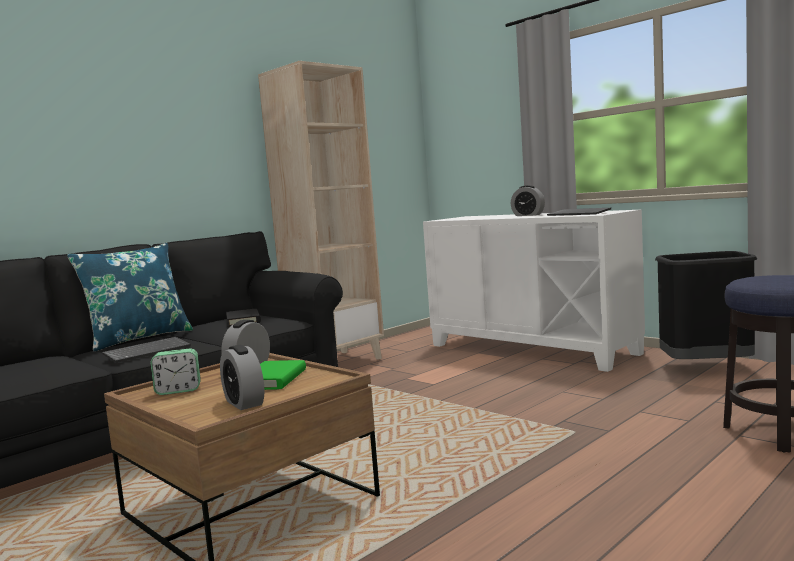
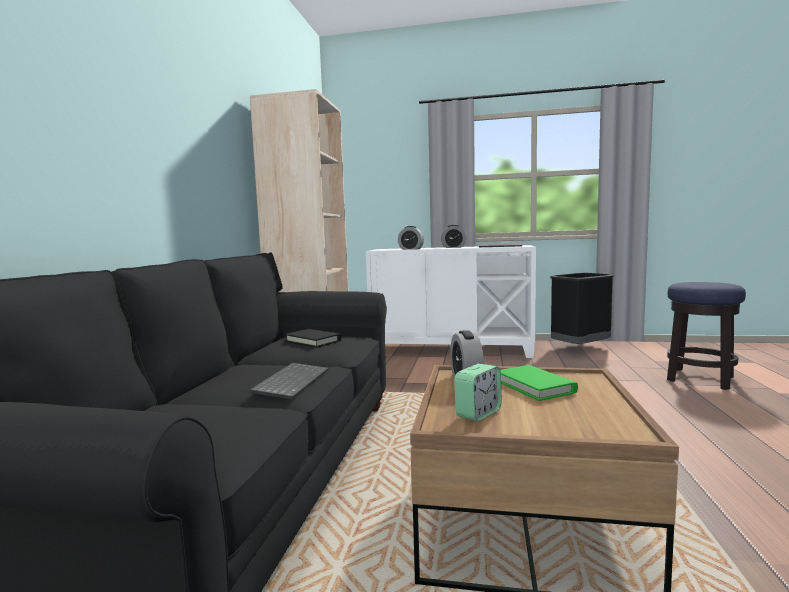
camera: 35 degrees left, 0 degrees up
blue pillow [67,243,193,352] -> none
alarm clock [220,345,264,410] -> alarm clock moved to [398,226,424,250]

